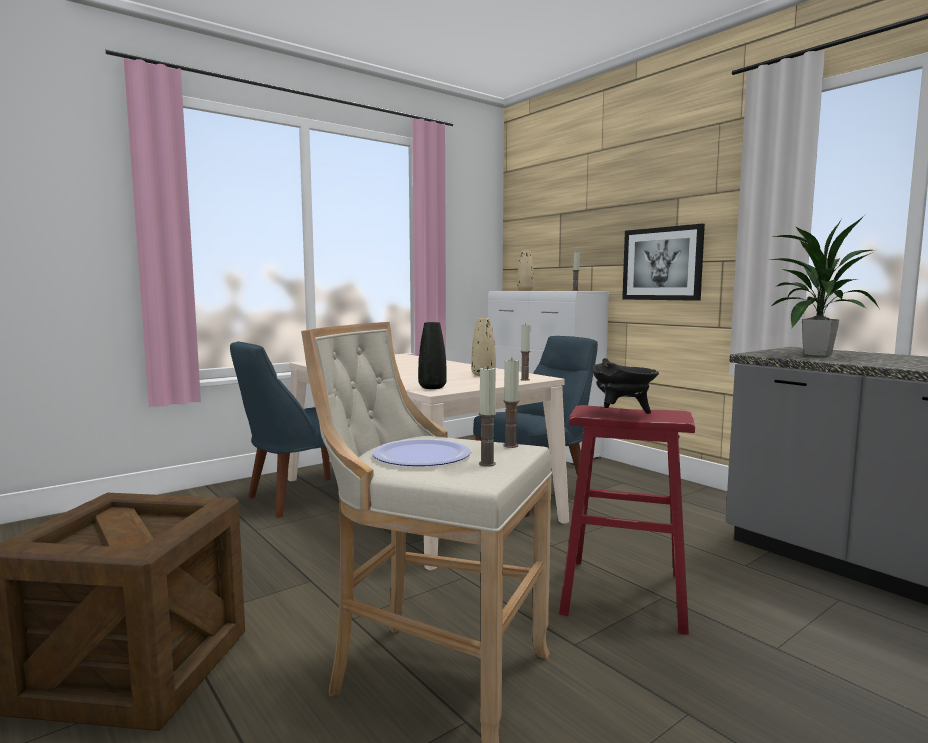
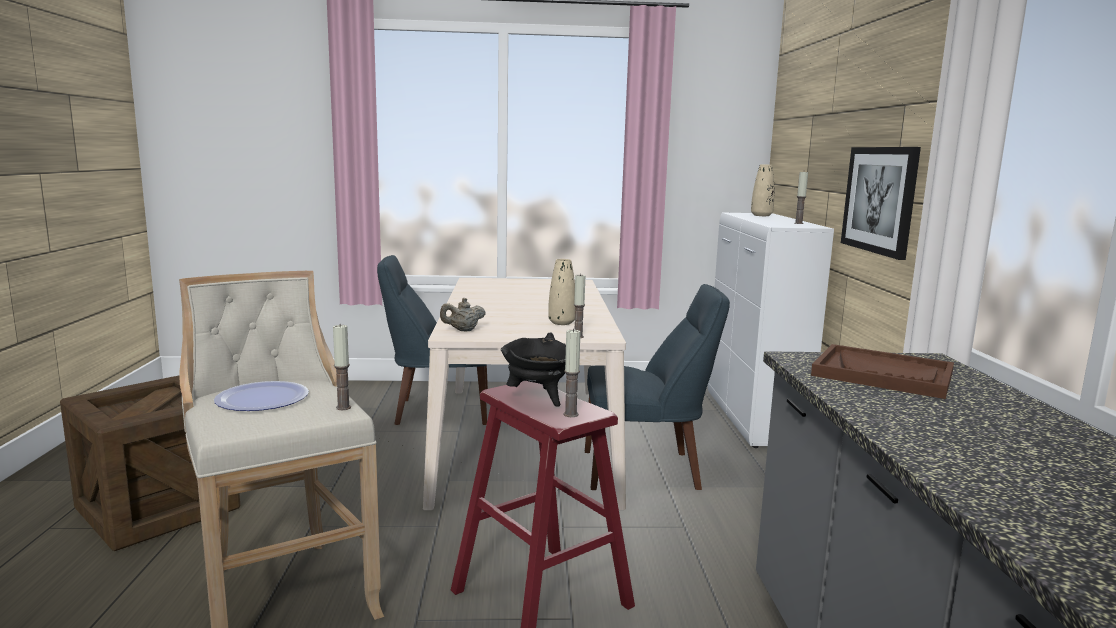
camera: 35 degrees right, 5 degrees up
black vase [418,322,447,389] -> beige teapot [440,298,486,331]
candle [479,367,496,467] -> candle moved to [563,329,580,417]
potted plant [770,216,879,356] -> brown tray [811,344,954,399]

